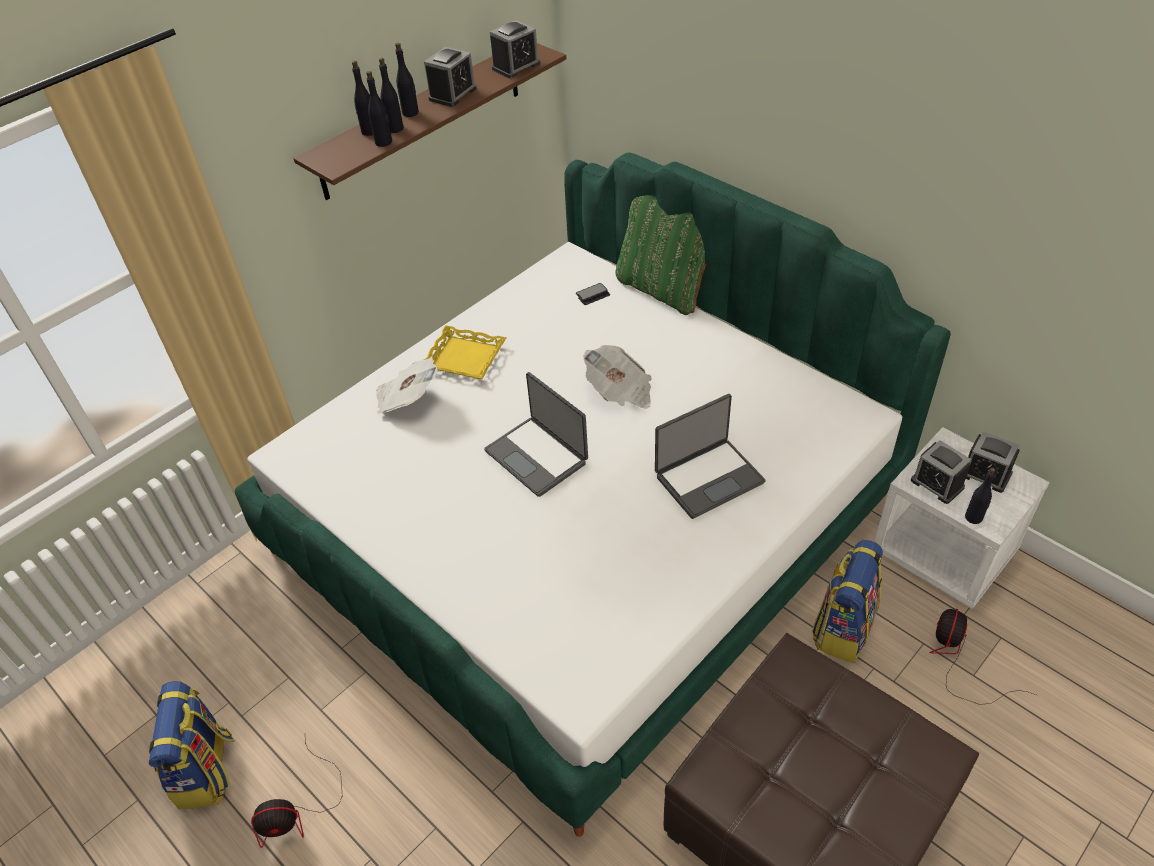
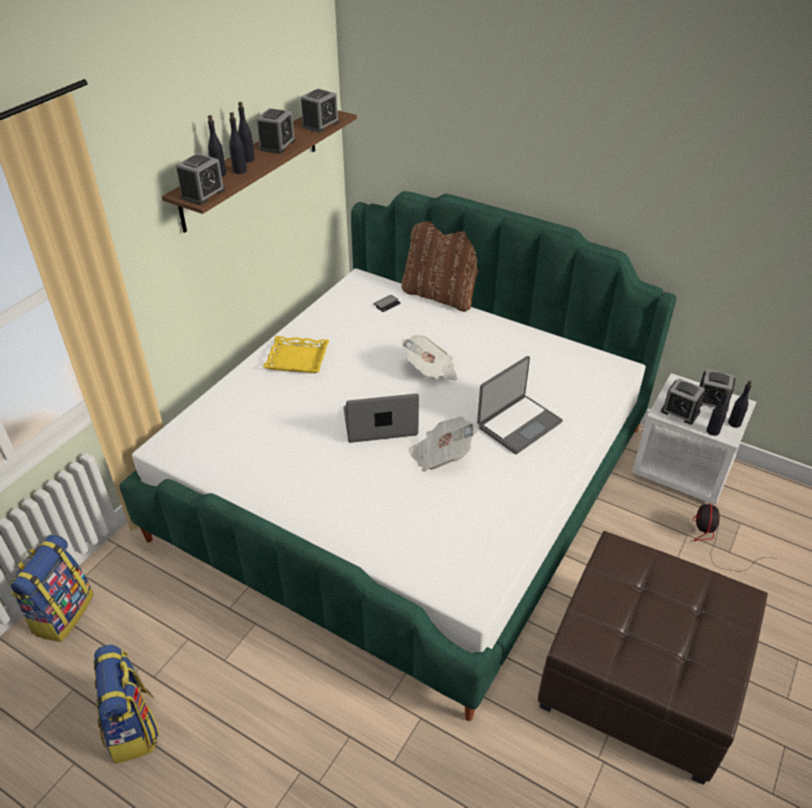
camera: 15 degrees left, 5 degrees down
fan [251,740,342,848] -> none
black bottle [366,71,392,147] -> black bottle moved to [728,381,752,428]
newspaper [376,358,438,414] -> newspaper moved to [409,416,477,472]
laptop [484,372,588,497] -> laptop turned 135 degrees clockwise [343,393,419,443]
green pillow [616,195,706,315] -> brown pillow [401,221,478,312]
backpack [812,540,883,663] -> backpack moved to [11,535,93,642]
none -> alarm clock [176,153,225,205]

